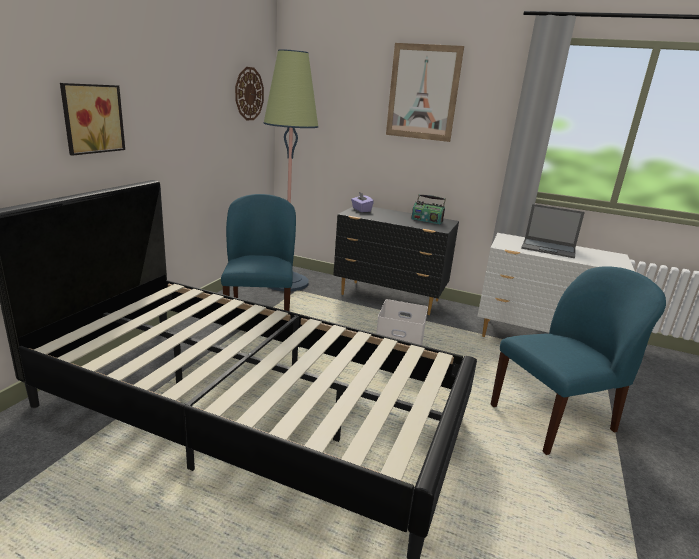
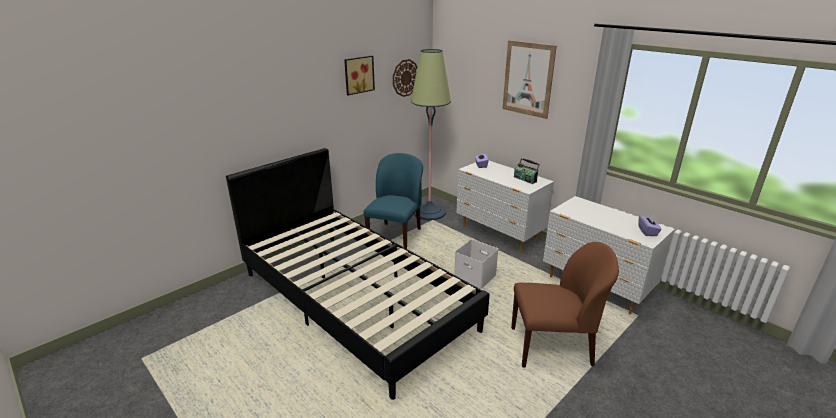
camera: 25 degrees right, 5 degrees up
picture [60,83,125,155] -> picture moved to [344,56,375,95]
black dresser [333,207,459,315] -> white dresser [456,161,554,253]
blue chair [491,266,666,455] -> brown chair [511,242,619,367]
laptop [521,204,585,258] -> none
none -> purple tissue box [638,214,662,236]

